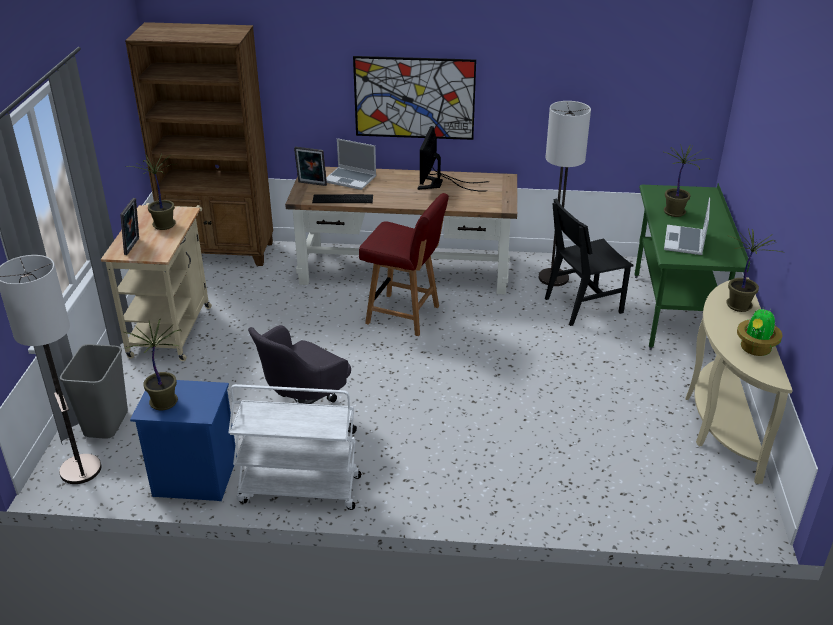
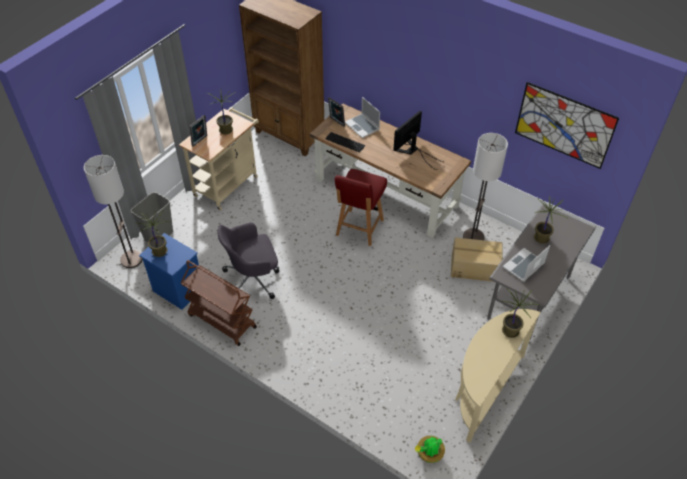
camera: 30 degrees right, 15 degrees up
white cart [229,384,361,510] -> brown cart [181,260,257,346]
picture [353,56,476,140] -> picture moved to [515,82,619,169]
red chair [359,193,449,336] -> red chair turned 60 degrees clockwise [335,169,387,246]
black chair [545,198,634,326] -> cardboard box [451,237,503,282]
green desk [635,183,750,353] -> grey desk [487,204,596,340]
potted plant [737,309,783,356] -> potted plant moved to [415,436,445,463]

